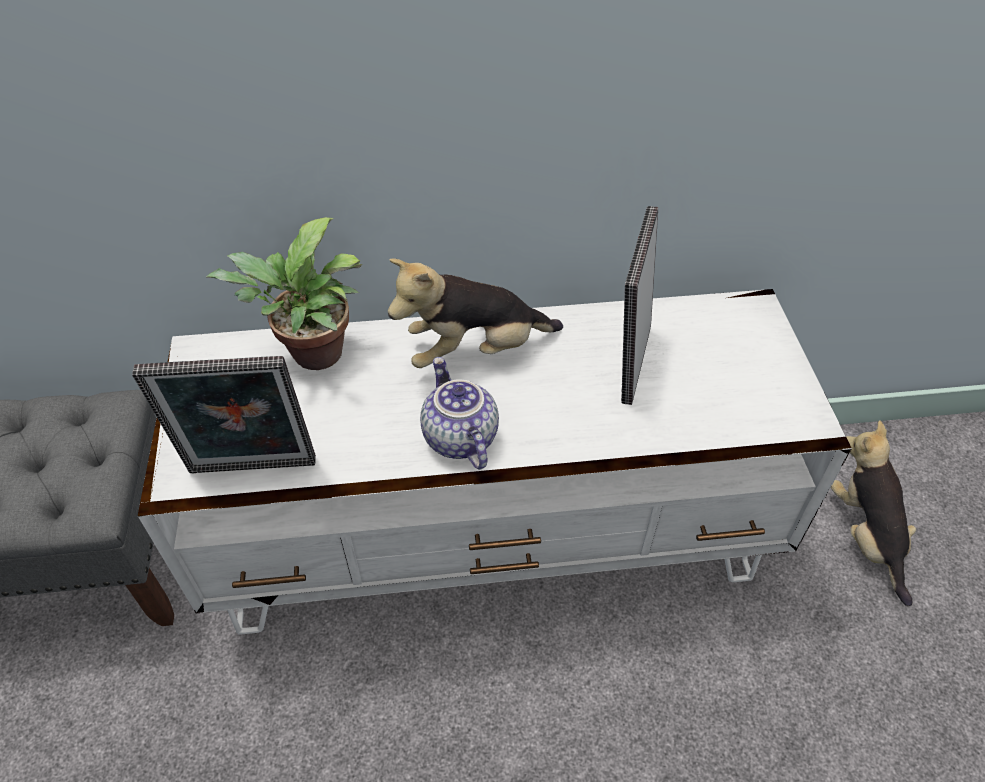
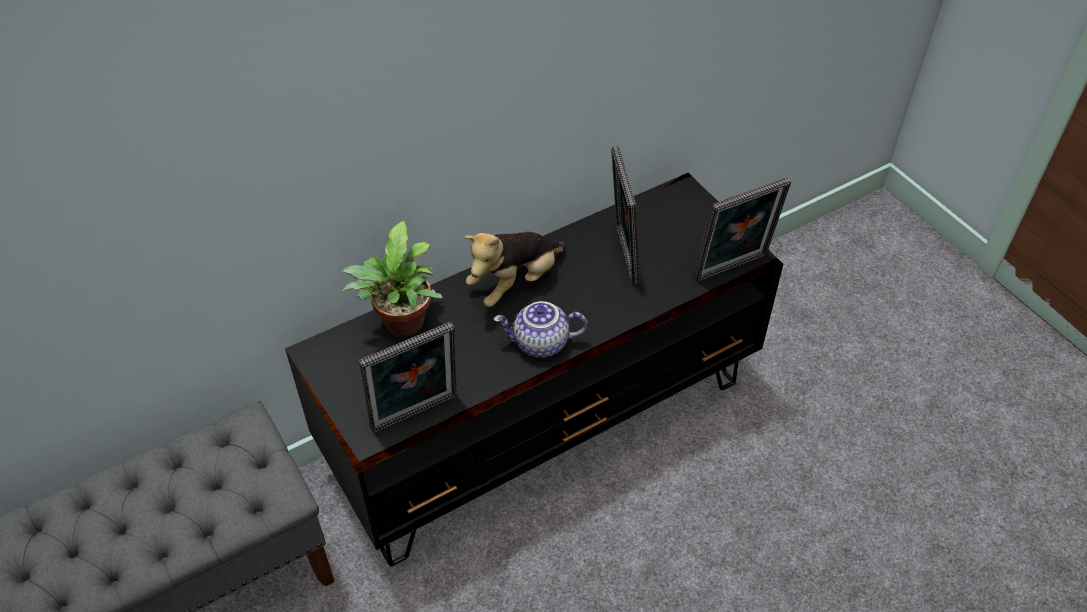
camera: 25 degrees left, 0 degrees up
white tv stand [138,289,852,635] -> black tv stand [285,173,783,566]
teapot [420,357,499,470] -> teapot turned 45 degrees counterclockwise [494,301,588,358]
plush toy [831,421,916,606] -> none
none -> picture frame [694,177,791,282]

